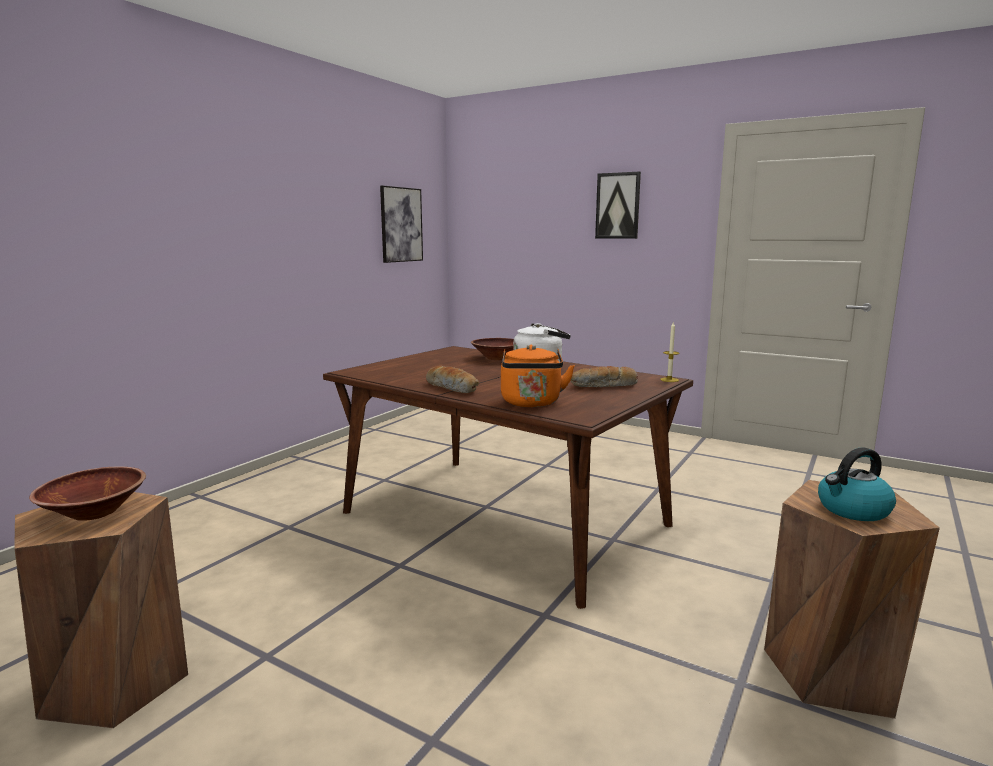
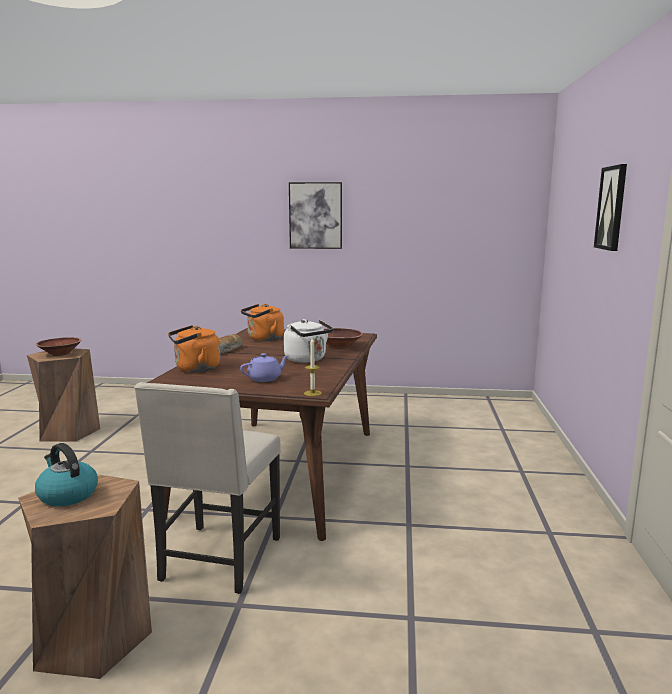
camera: 65 degrees right, 0 degrees up
picture [380,186,423,263] -> picture moved to [289,182,342,249]
bread [571,366,638,387] -> purple teapot [240,353,290,382]
none -> beige chair [134,382,281,594]
none -> orange kettle [241,304,284,341]

